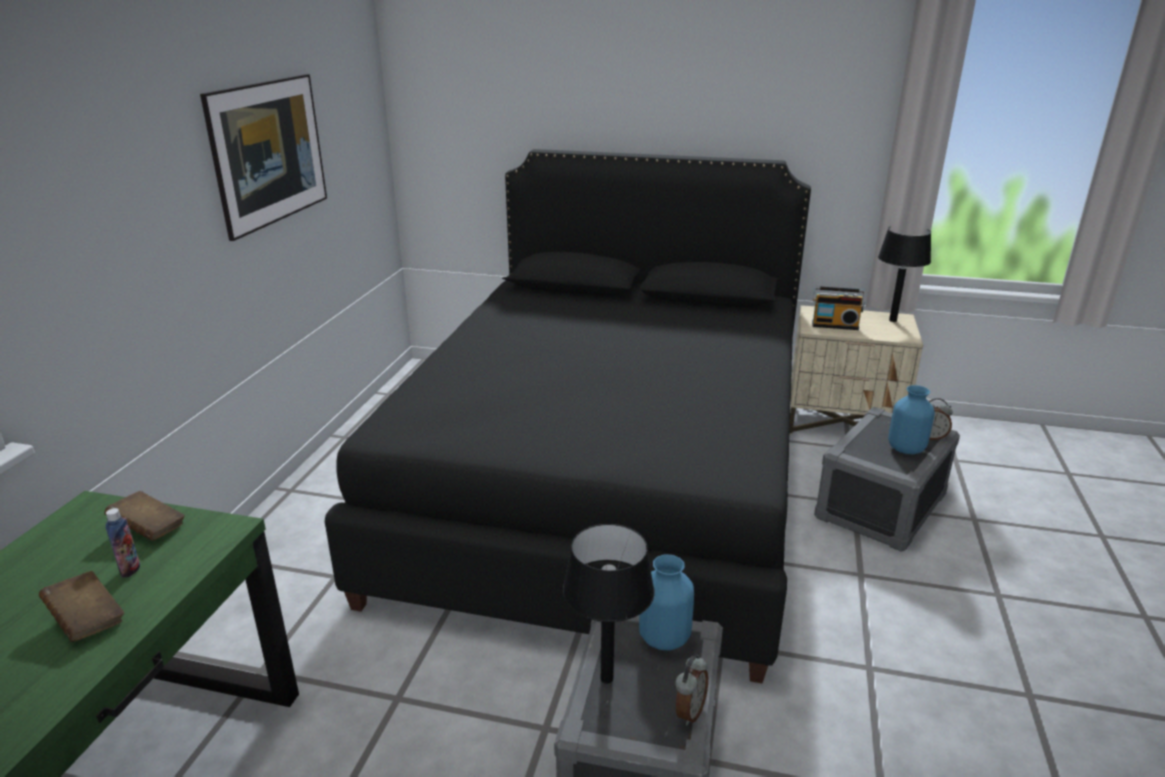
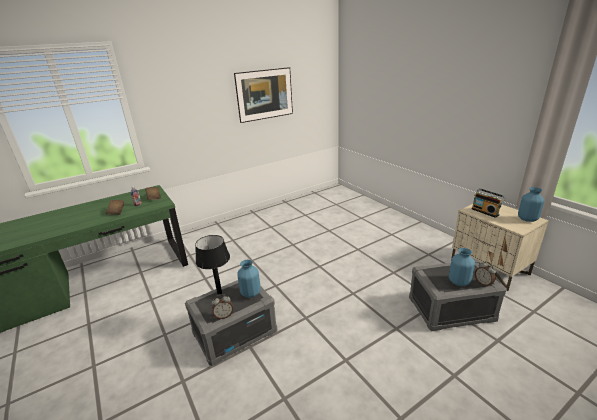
camera: 45 degrees right, 0 degrees up
black bed [325,149,811,684] -> none
black table lamp [878,226,931,322] -> blue vase [518,187,544,222]

